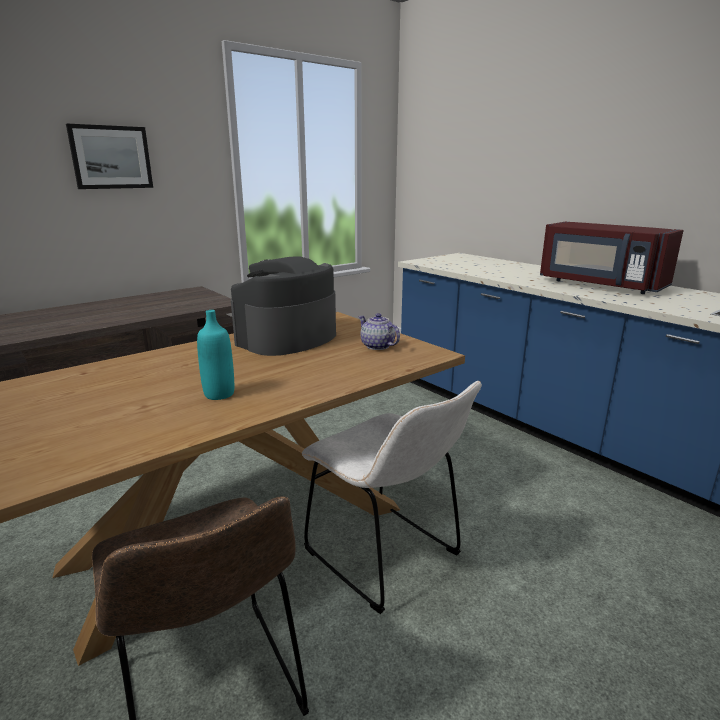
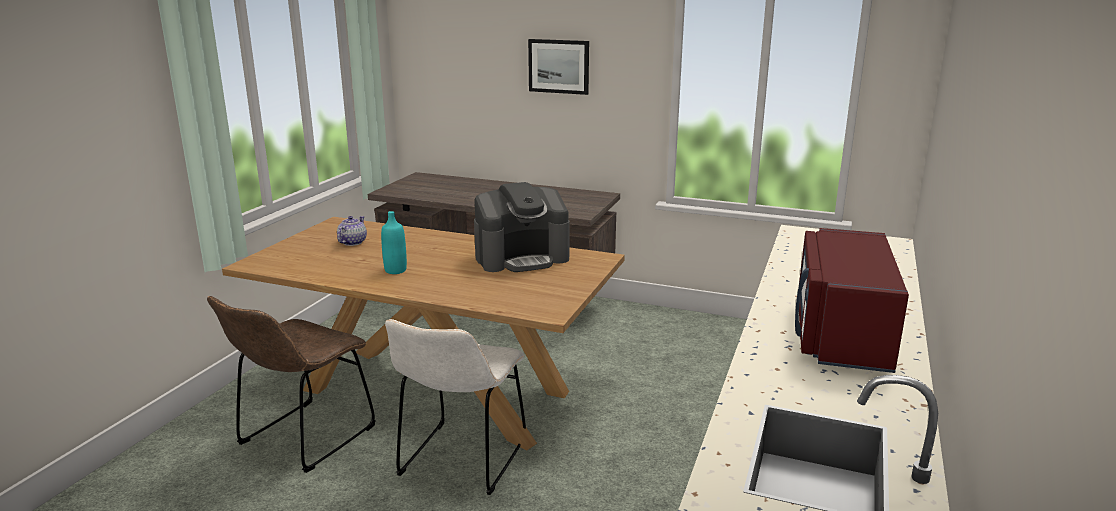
camera: 60 degrees right, 0 degrees up
coffee machine [231,256,336,356] -> coffee machine turned 150 degrees clockwise [474,182,570,272]
teapot [358,313,400,350] -> teapot moved to [337,216,367,246]

